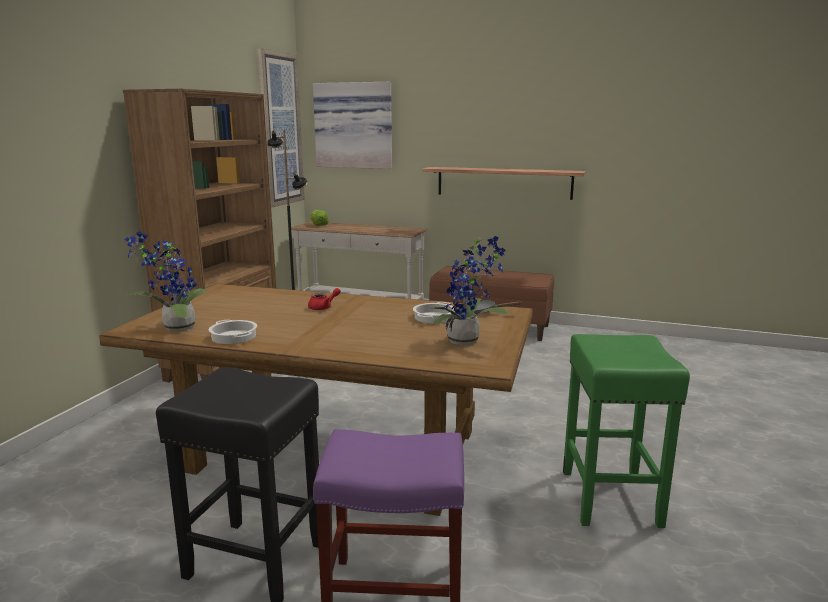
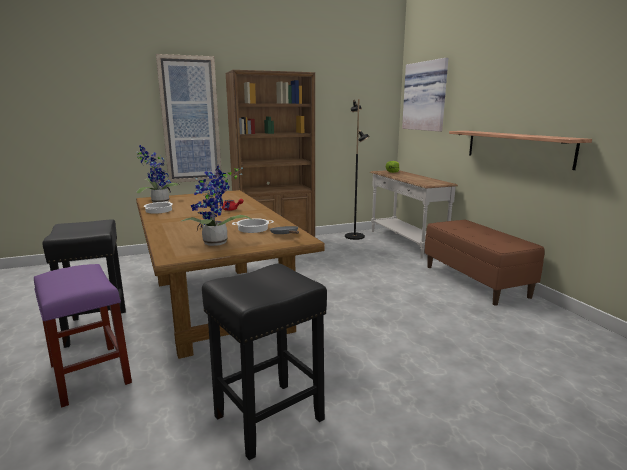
camera: 50 degrees right, 0 degrees up
picture [257,48,305,207] -> picture moved to [156,54,222,182]
green stool [563,334,690,528] -> black stool [202,263,327,460]

